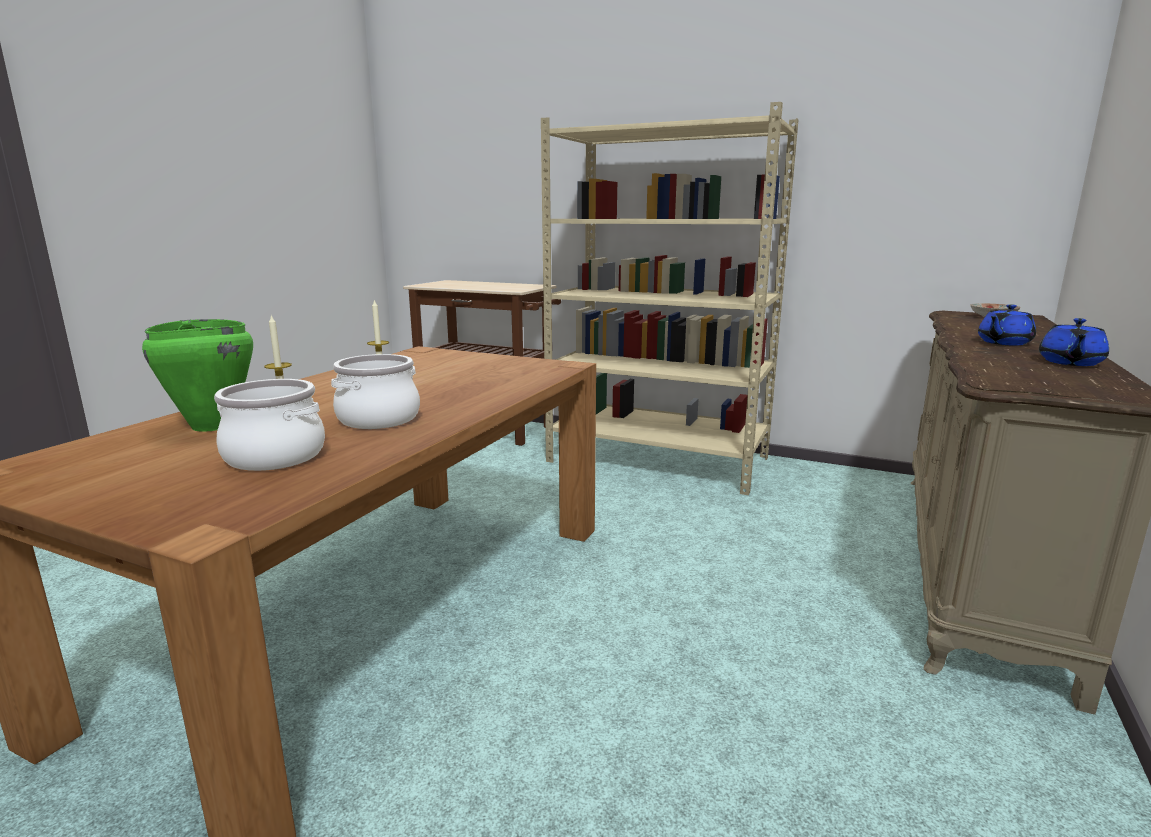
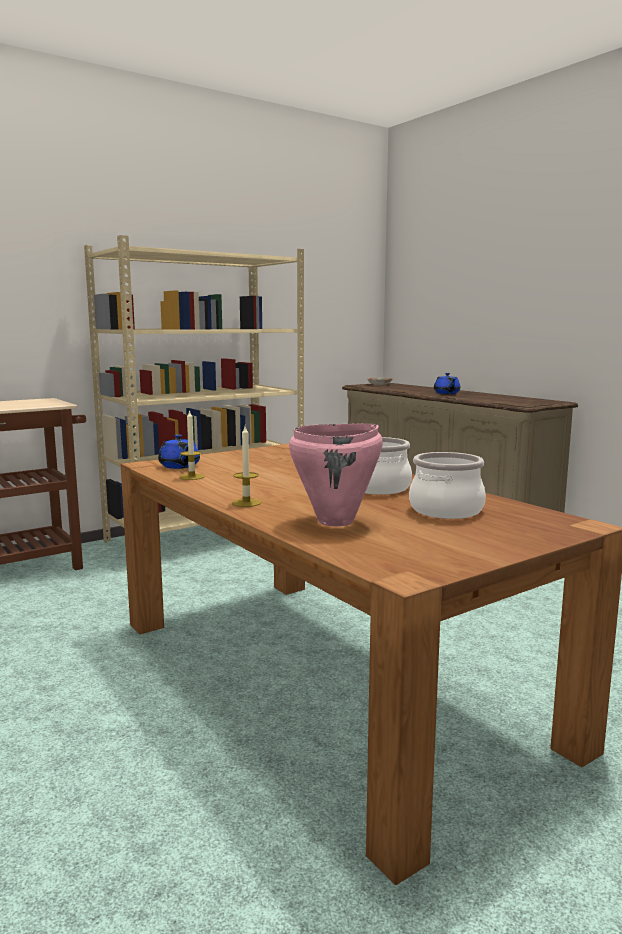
camera: 60 degrees left, 5 degrees down
green cooking pot [142,319,253,432] -> pink cooking pot [289,423,383,526]
blue teapot [1039,318,1109,366] -> blue teapot moved to [158,434,200,469]

